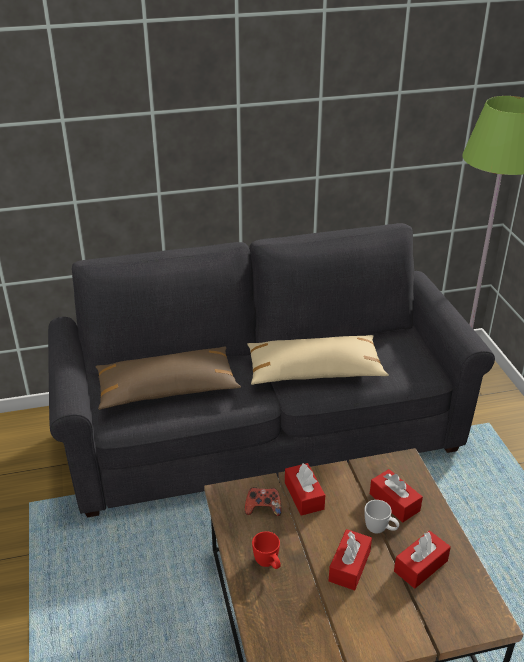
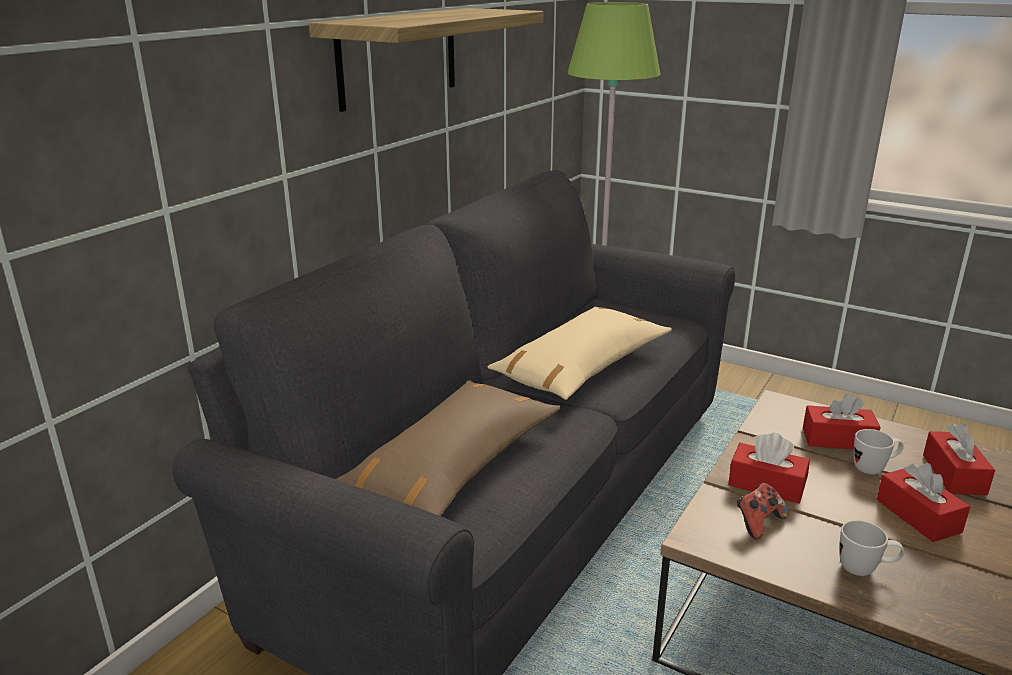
camera: 45 degrees left, 10 degrees down
red mug [252,531,281,569] -> white mug [839,520,904,576]
none -> shelf [309,8,544,112]

